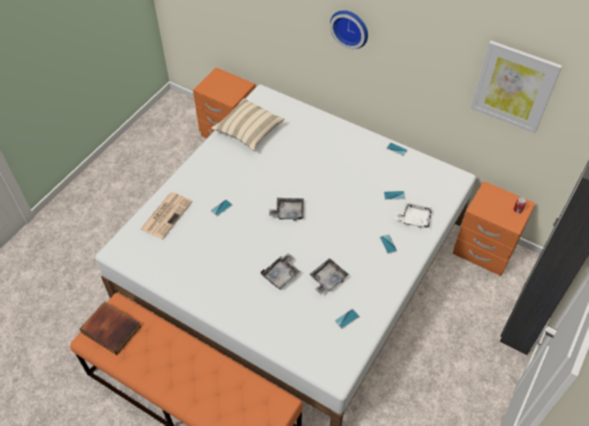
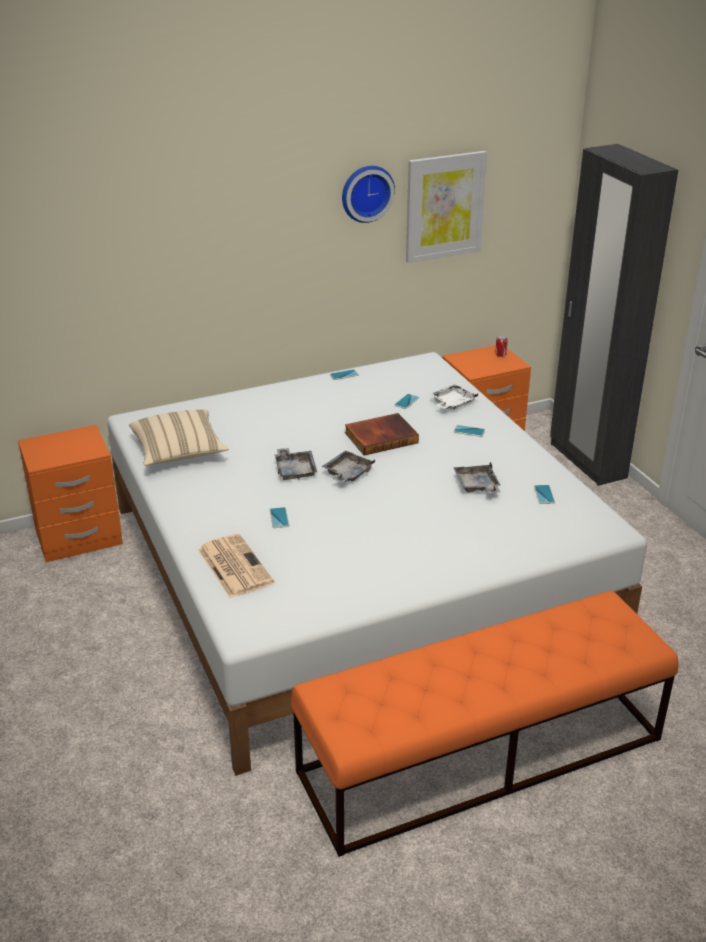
camera: 55 degrees left, 20 degrees down
book [80,301,141,355] -> book moved to [345,413,419,456]
grey tray [261,253,300,290] -> grey tray moved to [275,448,317,480]
wall clock [330,10,368,49] -> wall clock moved to [342,166,395,223]

